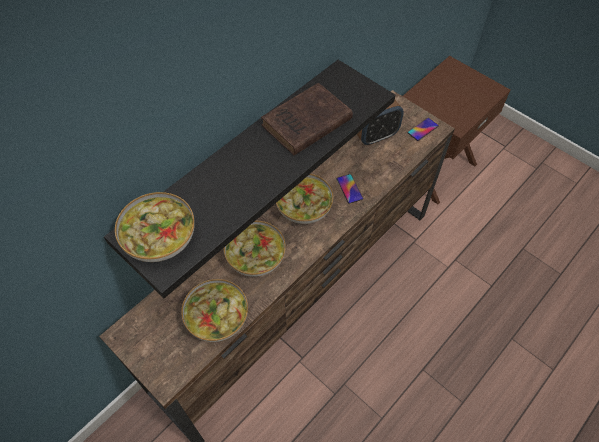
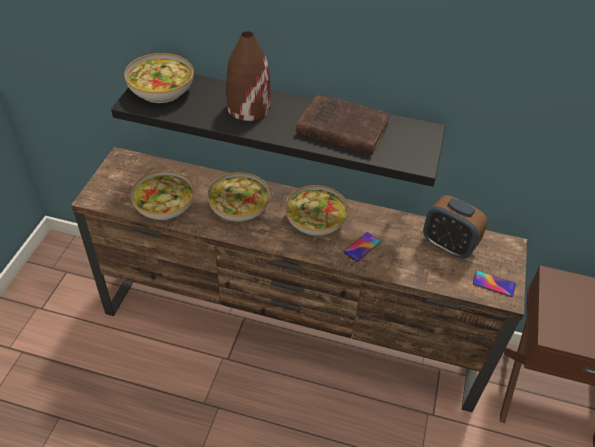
camera: 60 degrees right, 10 degrees down
none -> brown vase [226,31,271,121]

